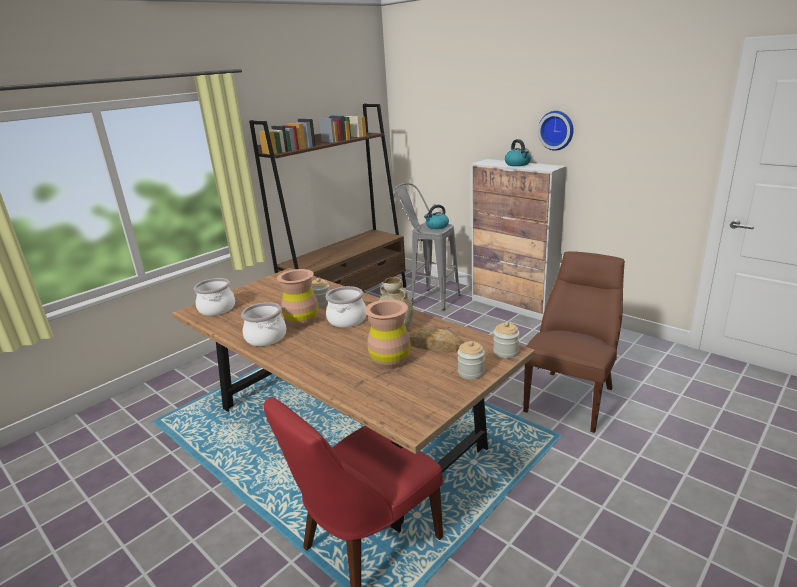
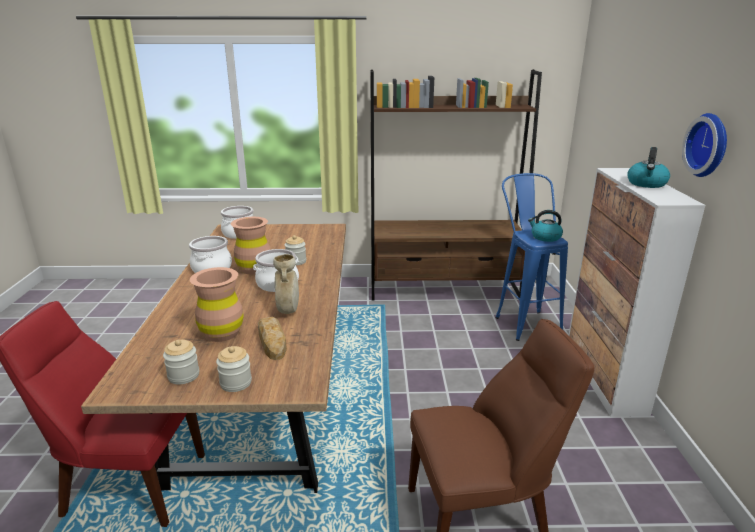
camera: 45 degrees right, 0 degrees up
grey stool [393,183,461,310] -> blue stool [496,173,568,341]
jar [493,322,520,358] -> jar moved to [163,340,199,385]

